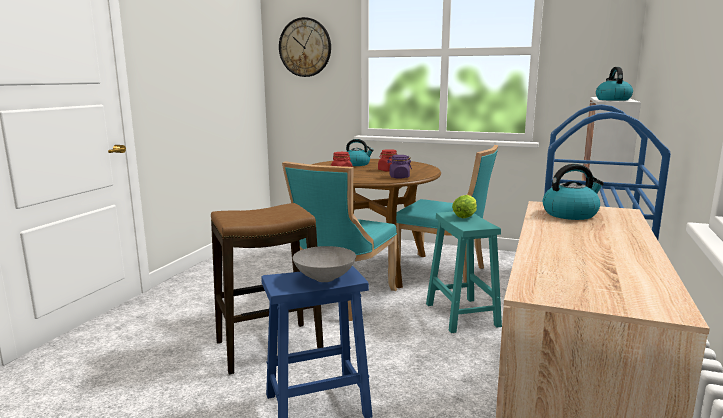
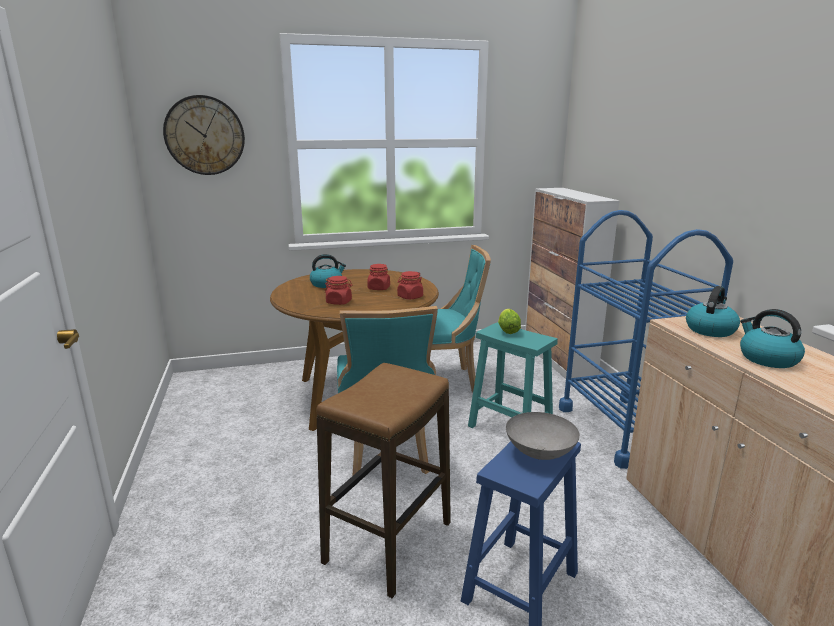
camera: 35 degrees left, 5 degrees up
purple jar [387,155,412,179] -> red jar [397,271,423,300]
kettle [596,67,633,101] -> kettle moved to [740,309,805,368]

